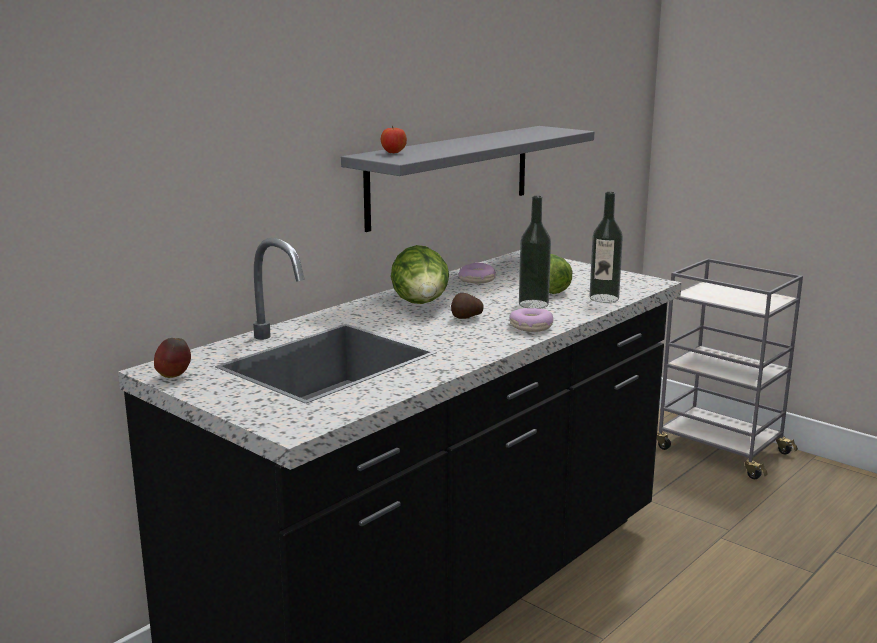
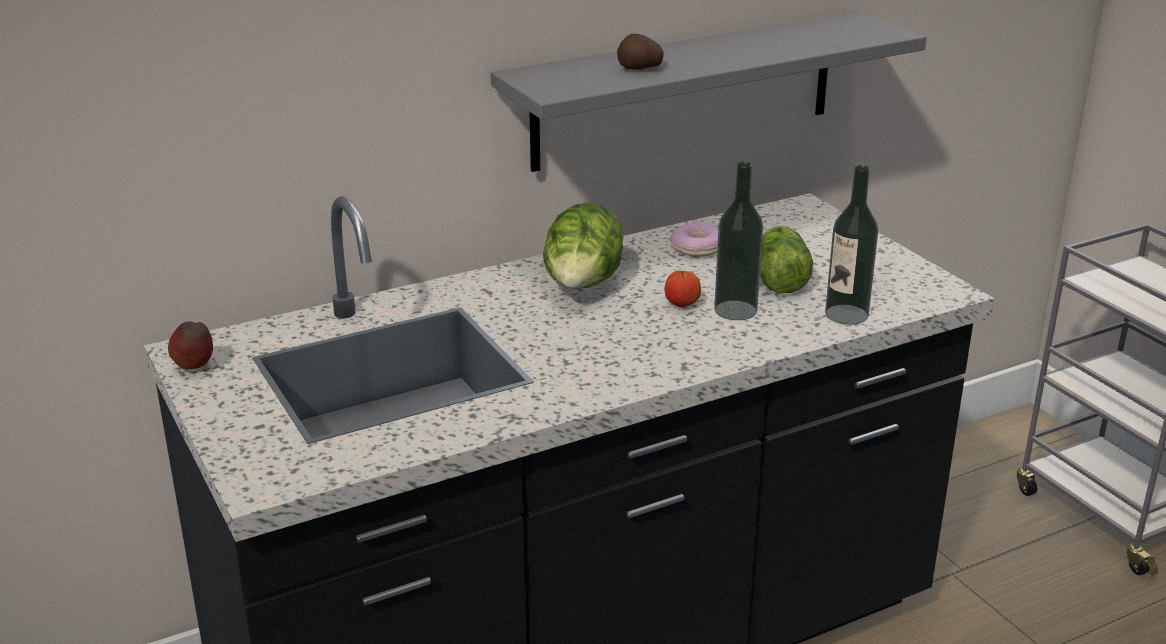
camera: 20 degrees right, 10 degrees up
apple [381,126,407,154] -> apple moved to [665,271,701,308]
potato [451,293,484,319] -> potato moved to [617,34,664,70]
donut [509,308,554,332] -> none

